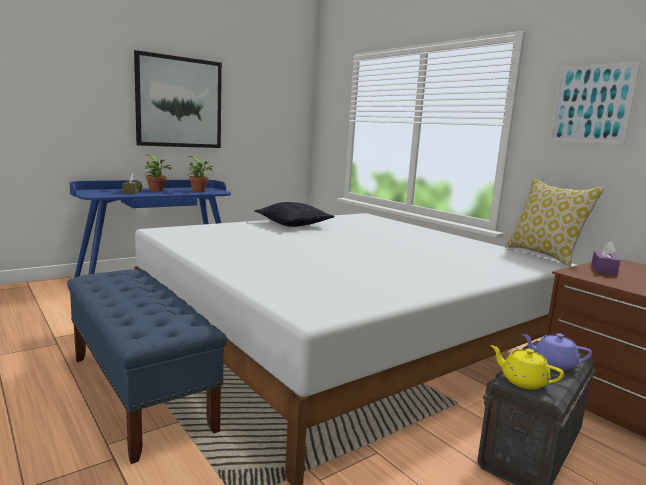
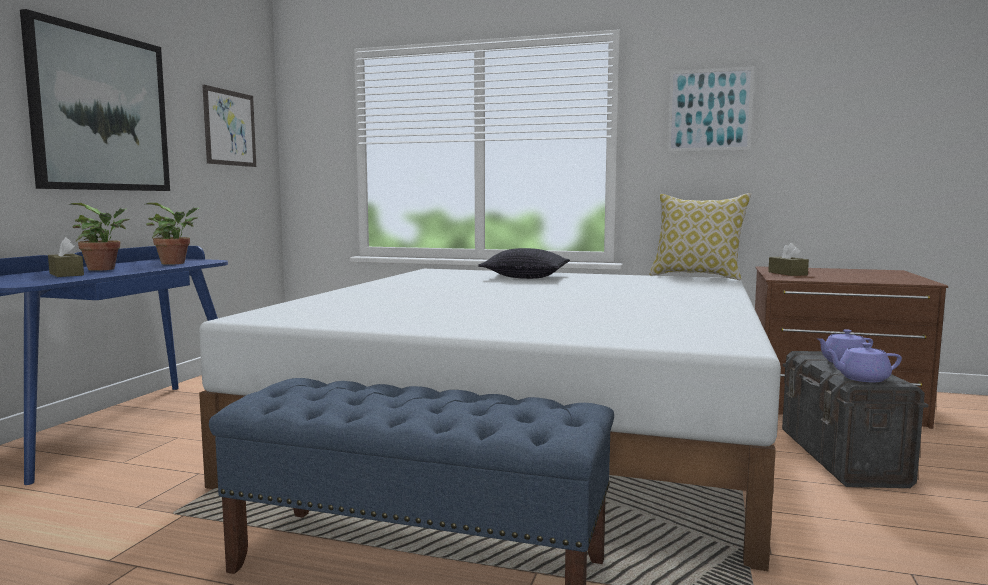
camera: 35 degrees left, 5 degrees down
pillow [254,202,335,227] -> pillow moved to [478,248,570,279]
yellow teapot [490,345,564,389] -> purple teapot [826,343,902,382]
purple tissue box [591,242,620,276] -> brown tissue box [768,243,809,276]
none -> picture [202,85,256,167]

